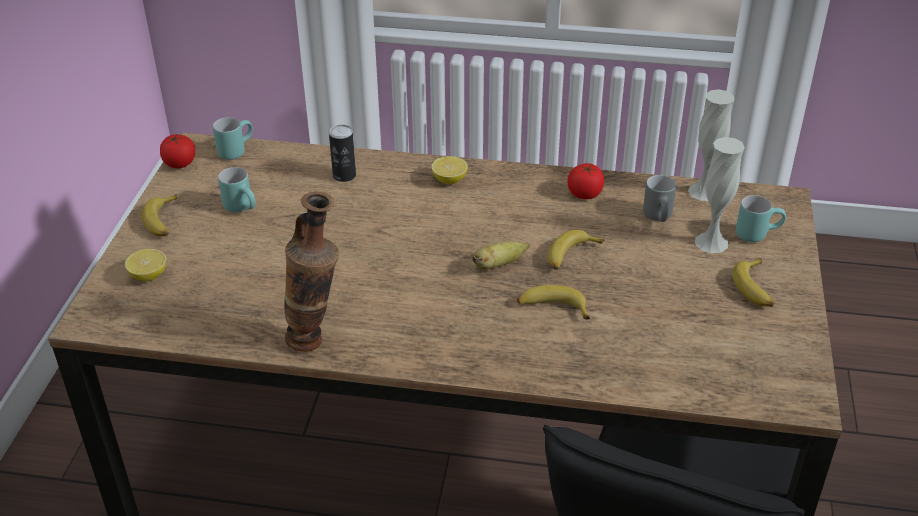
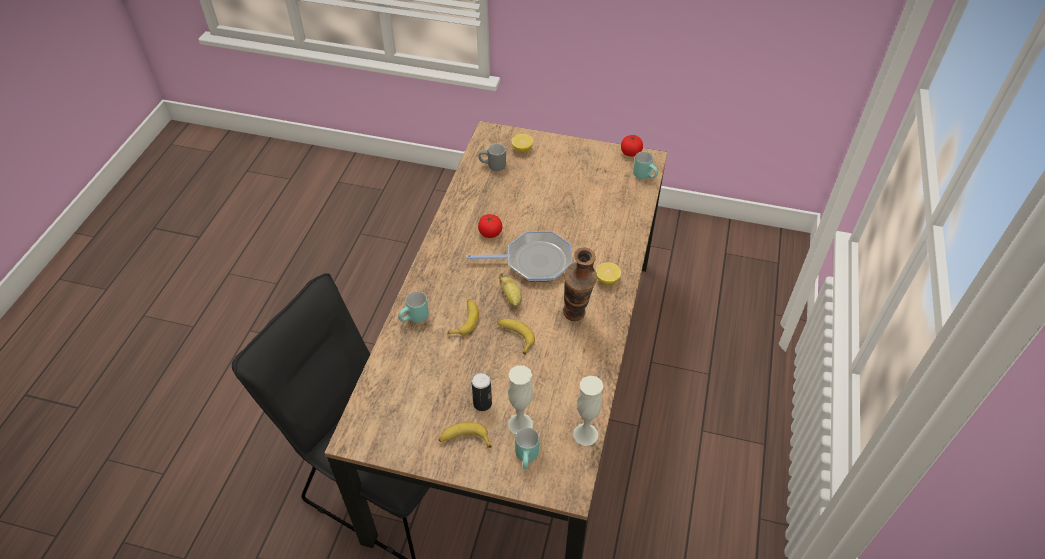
camera: 95 degrees right, 10 degrees up
banana [142,194,177,237] -> none
turquoise mug [218,167,256,212] -> turquoise mug moved to [398,291,429,323]
vase [284,192,339,352] -> vase moved to [563,247,597,321]
can [329,125,356,182] -> can moved to [471,372,492,411]
tomato [568,163,604,199] -> tomato moved to [478,214,502,238]
grey mug [643,175,676,222] -> grey mug moved to [478,144,506,171]
none -> frying pan [467,231,573,282]

